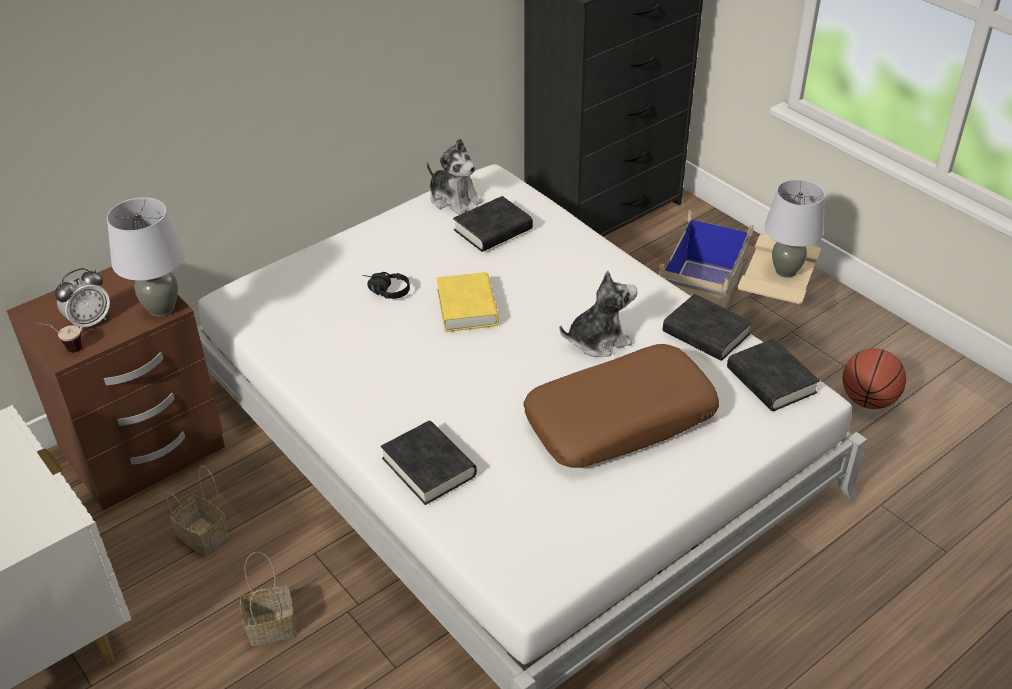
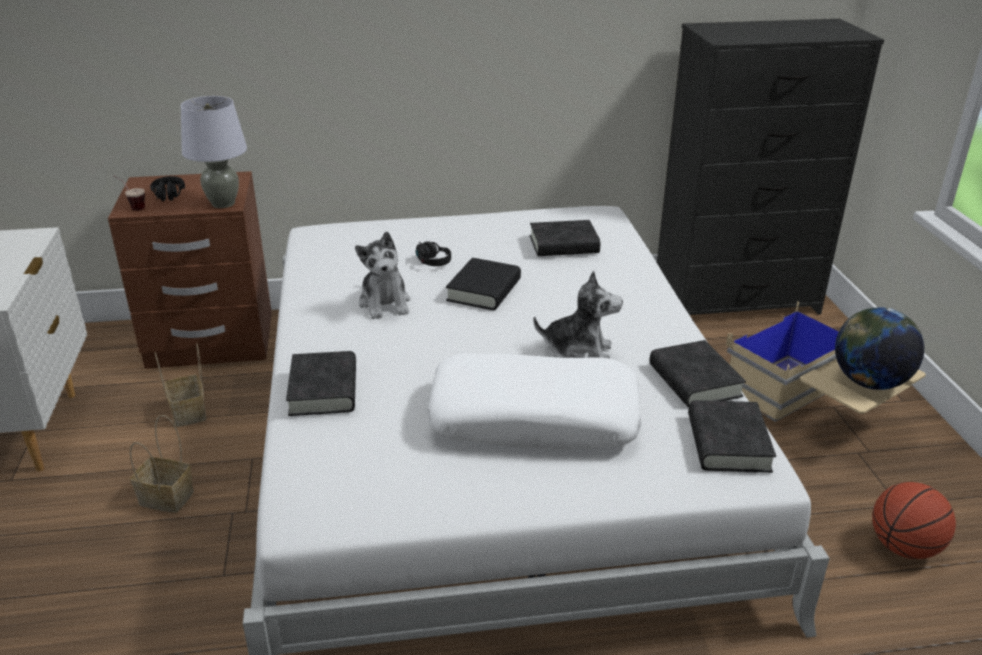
camera: 30 degrees right, 10 degrees down
alarm clock [55,268,110,332] -> black headphones [150,176,185,201]
plush toy [427,138,483,215] -> plush toy moved to [355,232,410,319]
yellow book [436,272,499,332] -> black book [446,258,521,310]
brown pillow [523,344,719,468] -> white pillow [427,353,641,450]
grey table lamp [764,179,825,278] -> globe [835,307,924,390]

